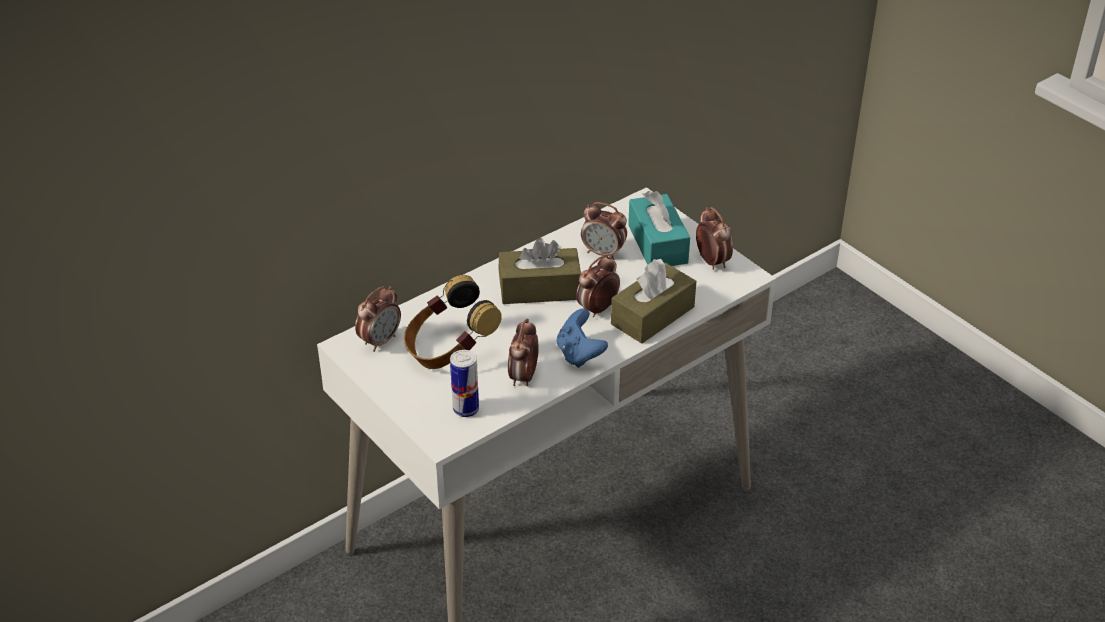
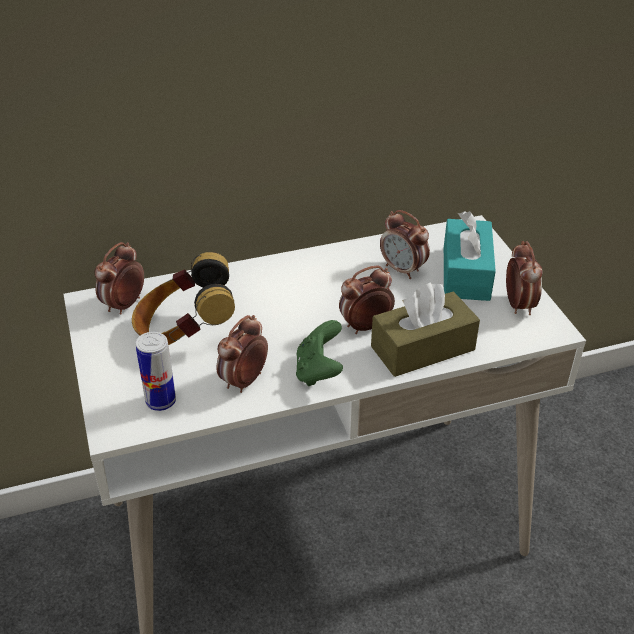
camera: 20 degrees right, 0 degrees up
alarm clock [355,286,401,352] -> alarm clock turned 150 degrees clockwise [95,242,144,315]
brown tissue box [498,238,581,304] -> none
blue game controller [557,309,608,368] -> green game controller [296,320,343,386]

